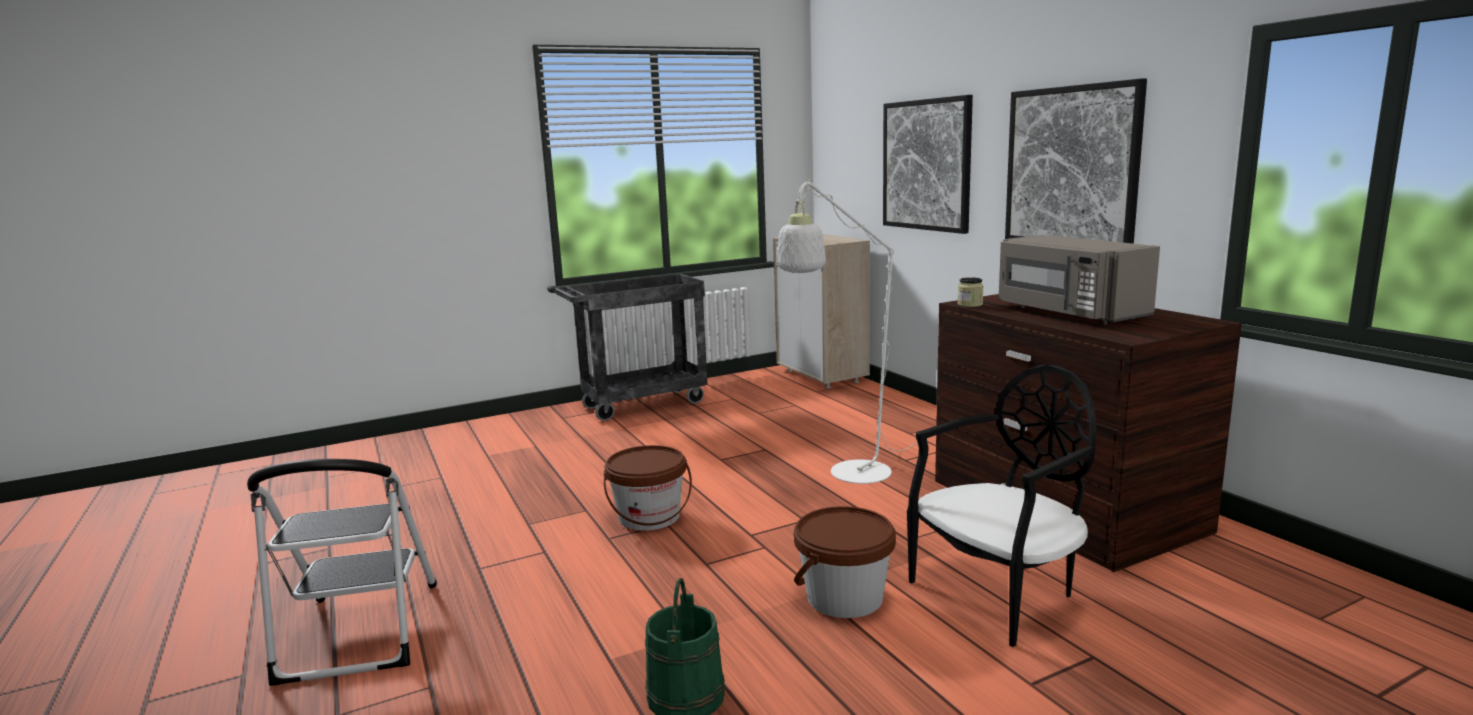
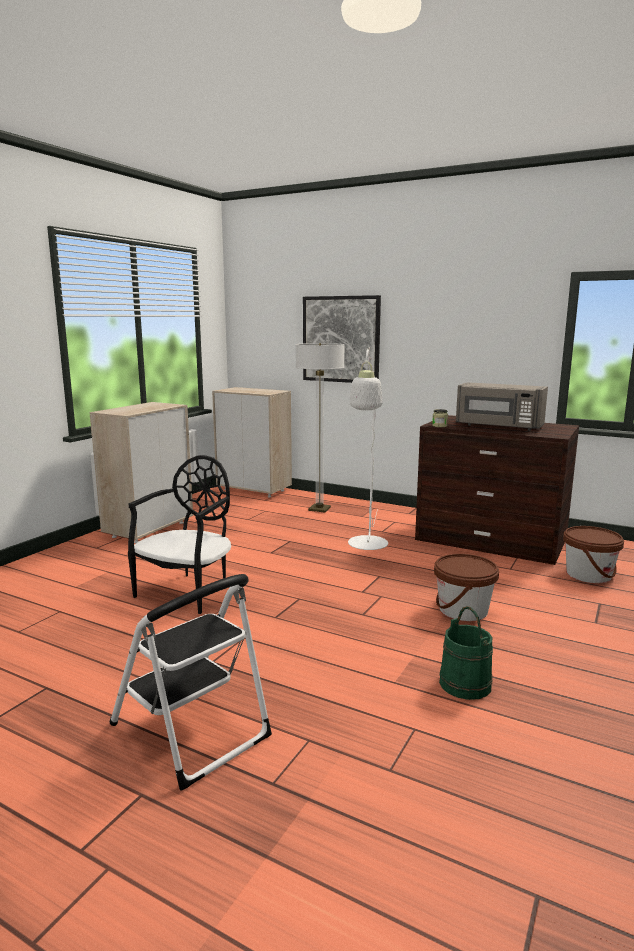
camera: 35 degrees left, 0 degrees up
grey cart [555,274,708,421] -> beige cabinet [90,402,193,543]
brown bucket [604,445,692,531] -> brown bucket moved to [563,526,624,583]
black chair [907,365,1097,647] -> black chair moved to [128,455,231,614]
picture [1005,78,1147,244] -> none
none -> floor lamp [295,343,345,512]

